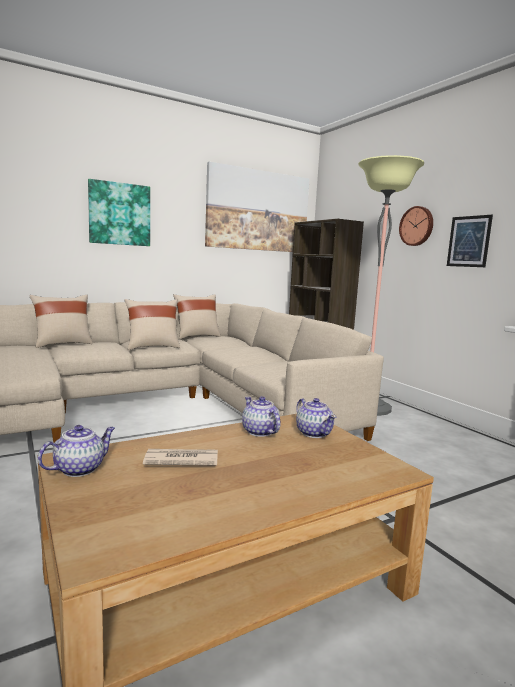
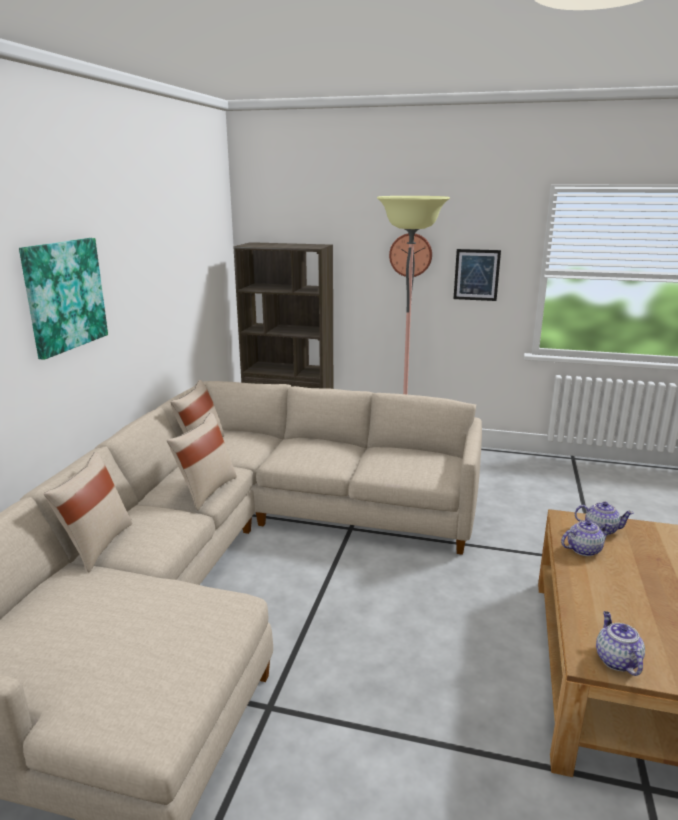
camera: 45 degrees left, 10 degrees up
newspaper [143,449,218,466] -> none
picture [205,162,309,252] -> none
teapot [242,396,280,437] -> teapot turned 150 degrees clockwise [561,520,612,556]

